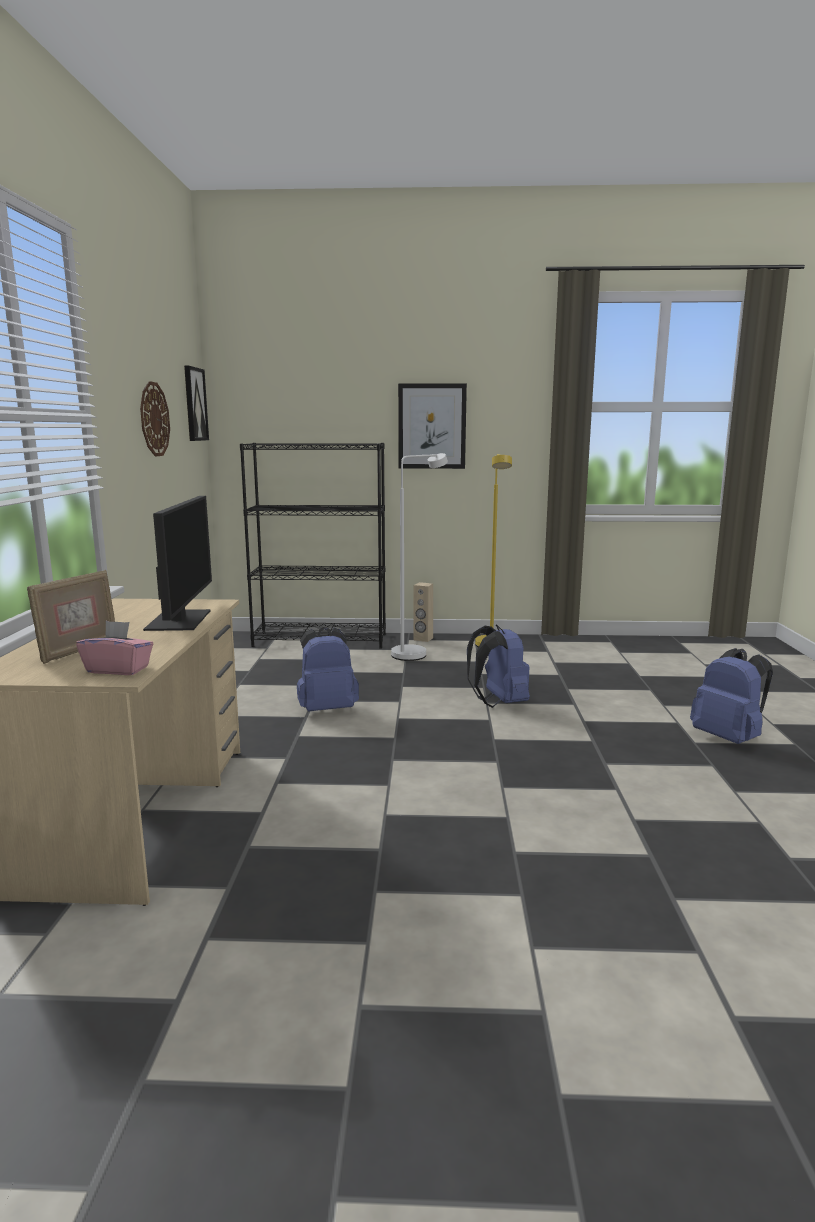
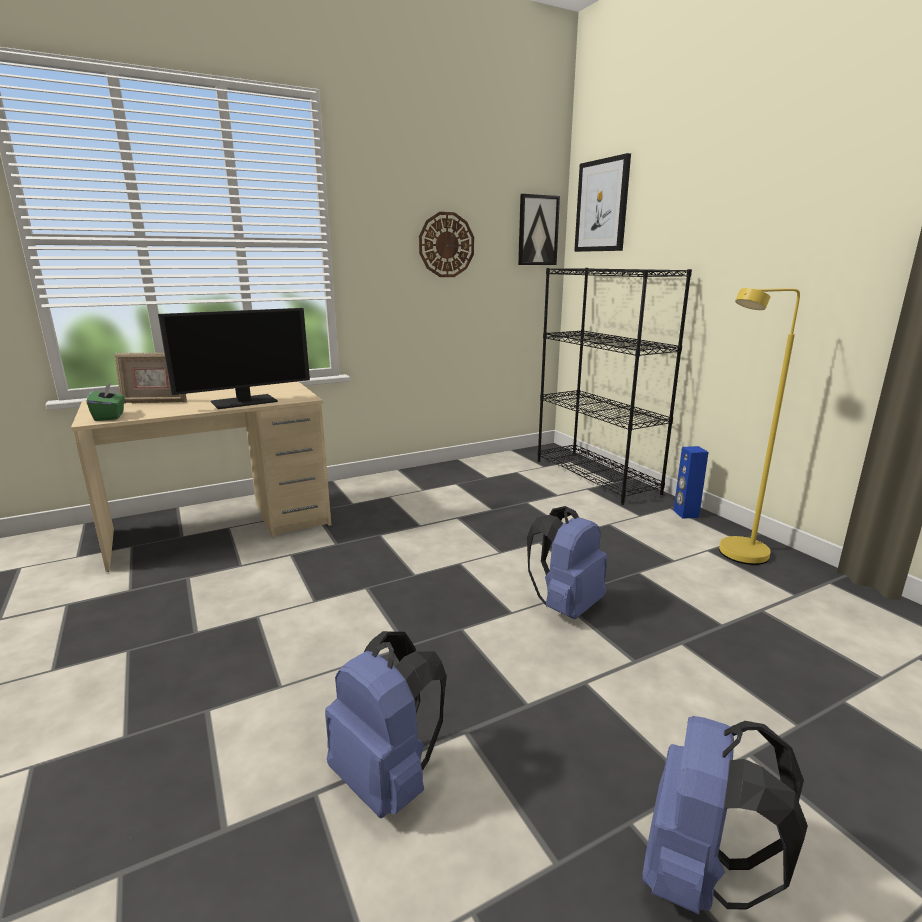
camera: 60 degrees right, 5 degrees up
pink tissue box [76,621,153,675] -> green tissue box [87,383,125,421]
blue backpack [297,627,359,711] -> blue backpack moved to [325,631,447,818]
white floor lamp [391,453,448,661] -> none
picture [398,383,467,469] -> picture moved to [574,153,631,252]
beige speaker [413,582,433,642] -> blue speaker [674,446,708,519]

